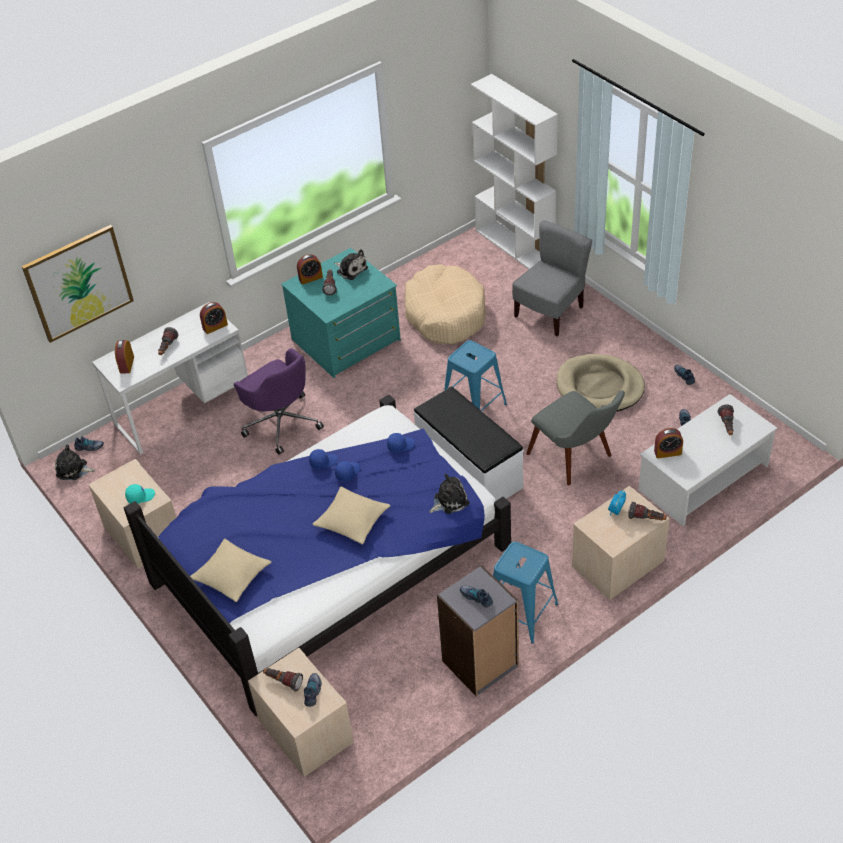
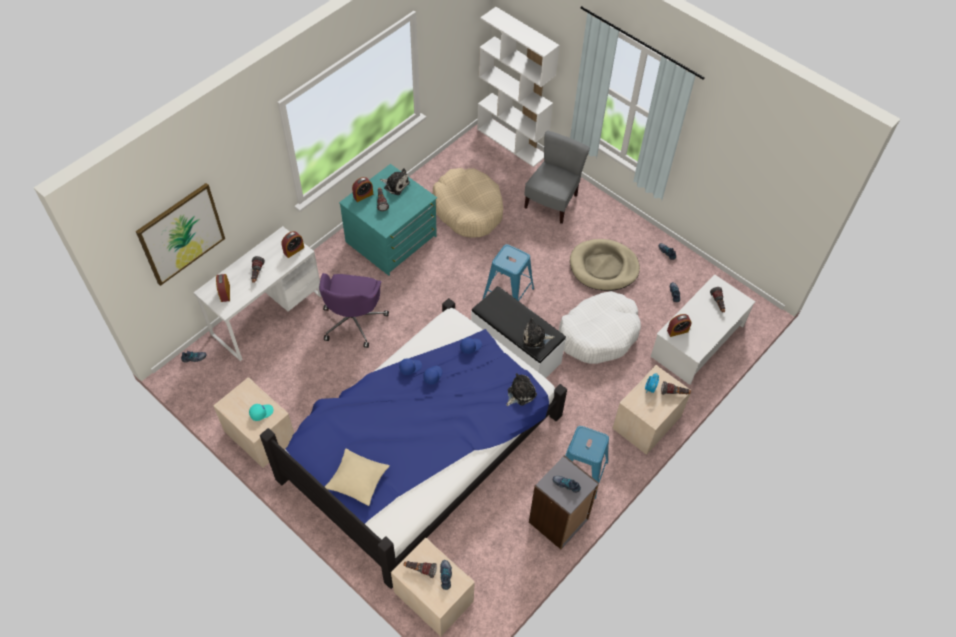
camera: 15 degrees left, 10 degrees up
plush toy [55,445,95,480] -> plush toy moved to [523,318,555,348]
purple office chair [233,348,324,455] -> purple office chair turned 60 degrees clockwise [319,273,389,348]
beige pillow [312,486,390,544] -> none
grey chair [526,390,625,485] -> white dog bed [559,291,641,364]

